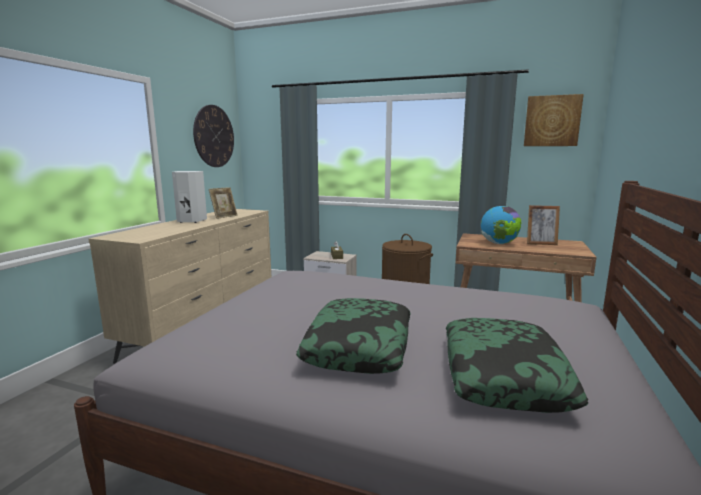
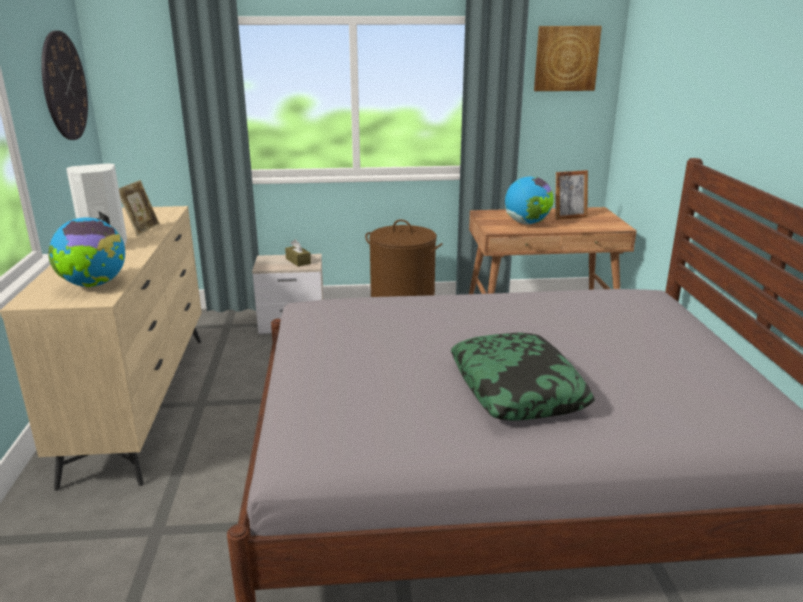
camera: 25 degrees left, 10 degrees up
pillow [446,318,588,413] -> none
none -> globe [48,217,125,288]

